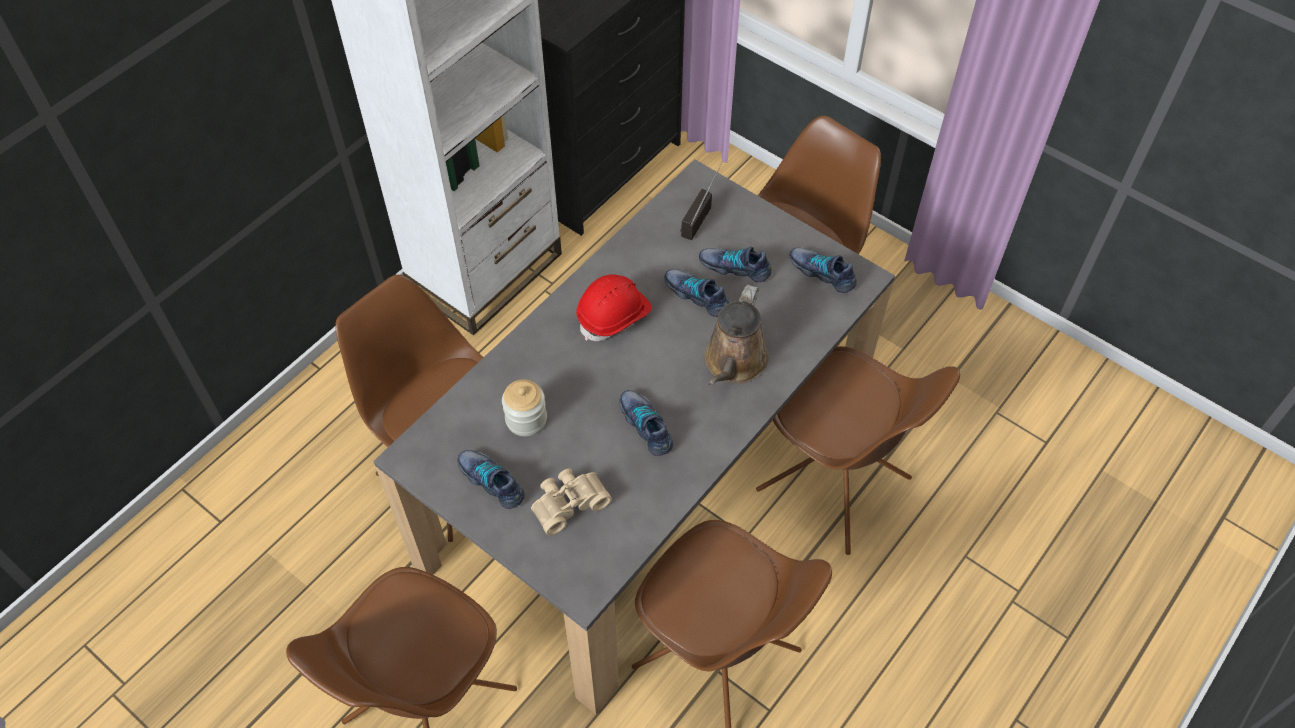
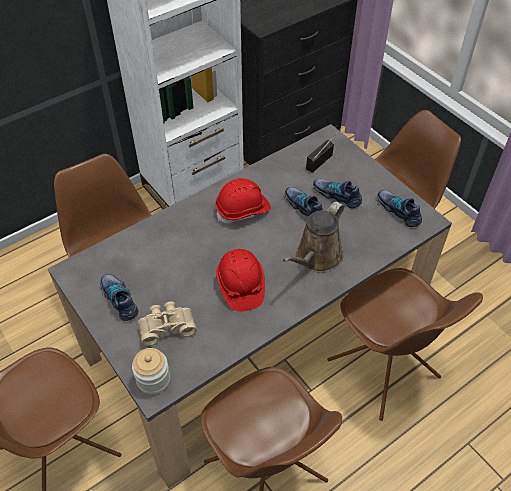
camera: 15 degrees right, 5 degrees down
jar [502,379,547,436] -> jar moved to [132,348,170,395]
shoe [619,390,673,456] -> red hard hat [216,249,265,311]

